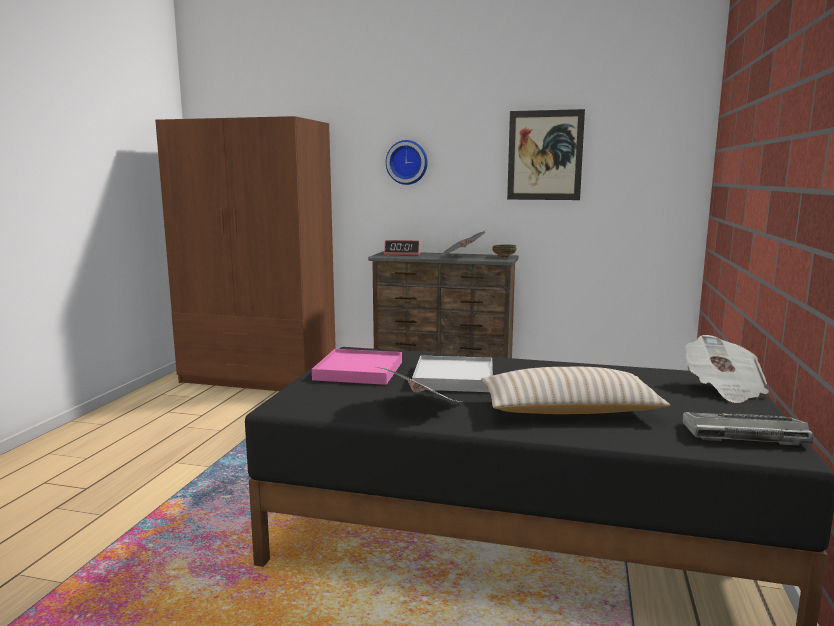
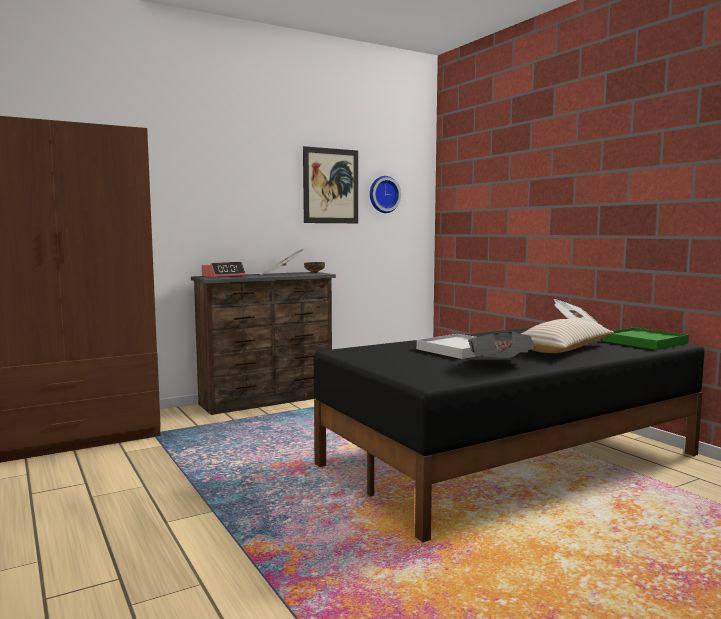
camera: 45 degrees left, 5 degrees down
pink tray [312,349,402,385] -> none
wall clock [386,140,428,185] -> wall clock moved to [370,176,401,213]
keyboard [682,412,813,445] -> green tray [602,327,689,350]

